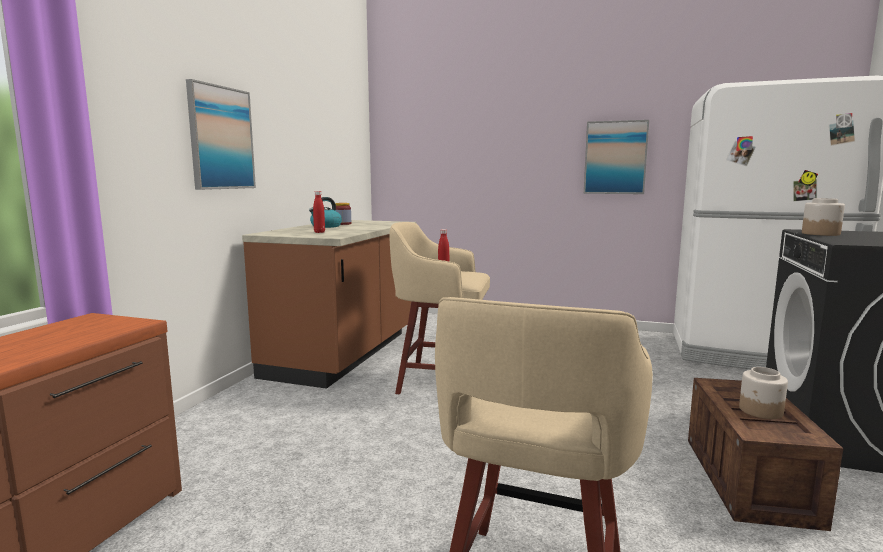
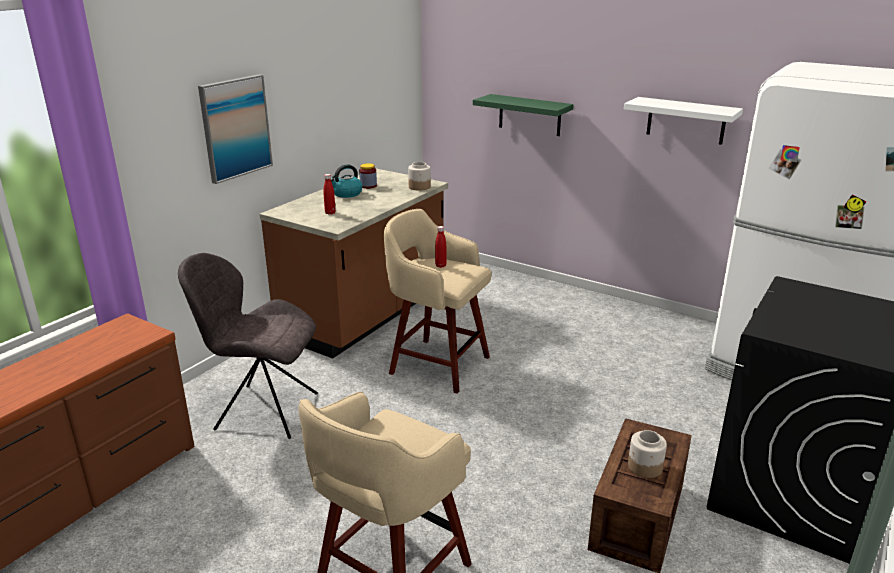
camera: 15 degrees right, 15 degrees up
picture [584,120,649,194] -> white shelf [624,97,743,145]
jar [802,198,845,236] -> jar moved to [408,162,431,191]
none -> grey chair [178,253,318,439]
none -> green shelf [473,94,574,136]

